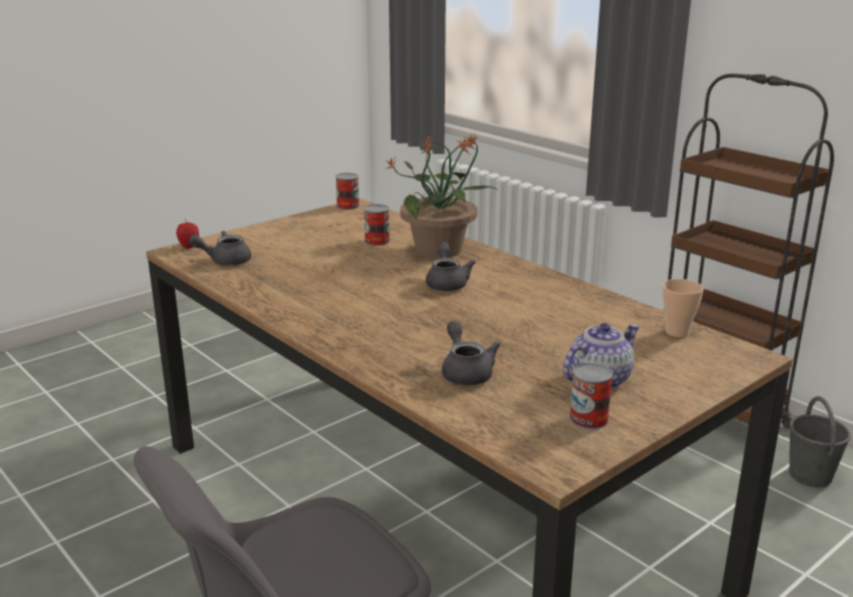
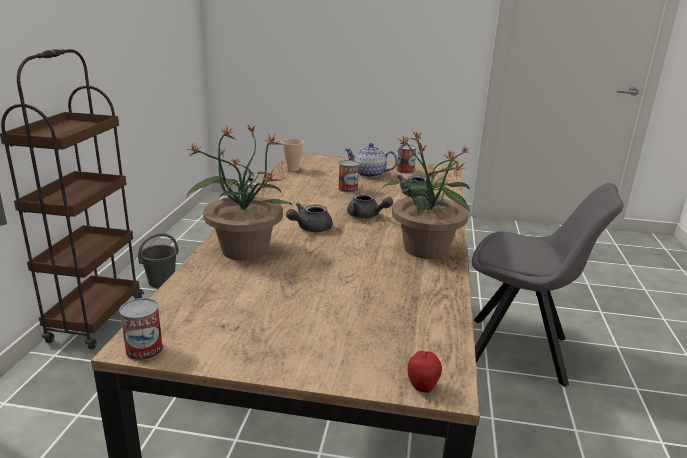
camera: 130 degrees left, 0 degrees up
grey teapot [188,231,251,266] -> grey teapot moved to [347,193,393,219]
can [364,204,390,246] -> can moved to [338,160,359,193]
none -> potted plant [382,131,471,259]

